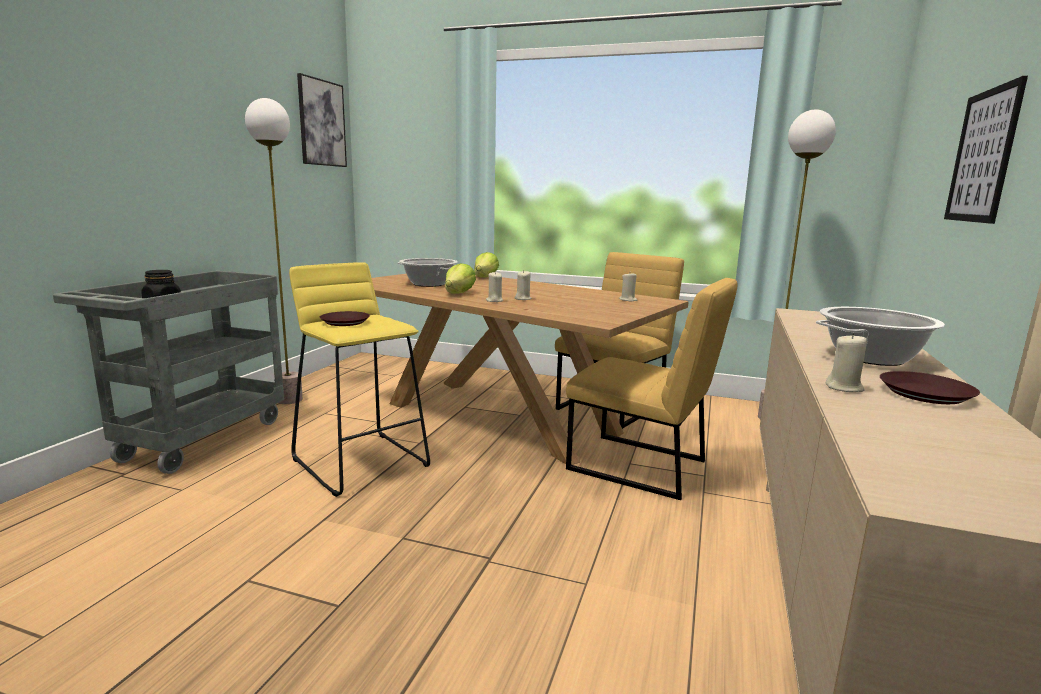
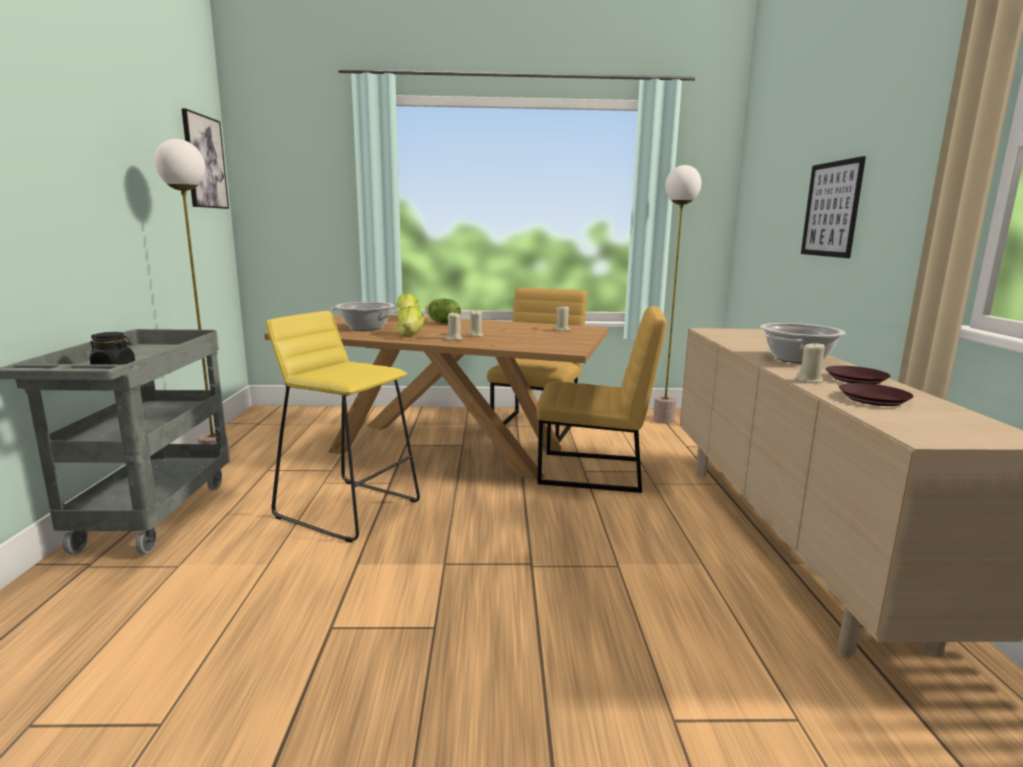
camera: 20 degrees left, 0 degrees up
brown plate [320,311,370,326] -> brown plate moved to [839,383,914,406]
none -> lettuce [425,298,461,324]

